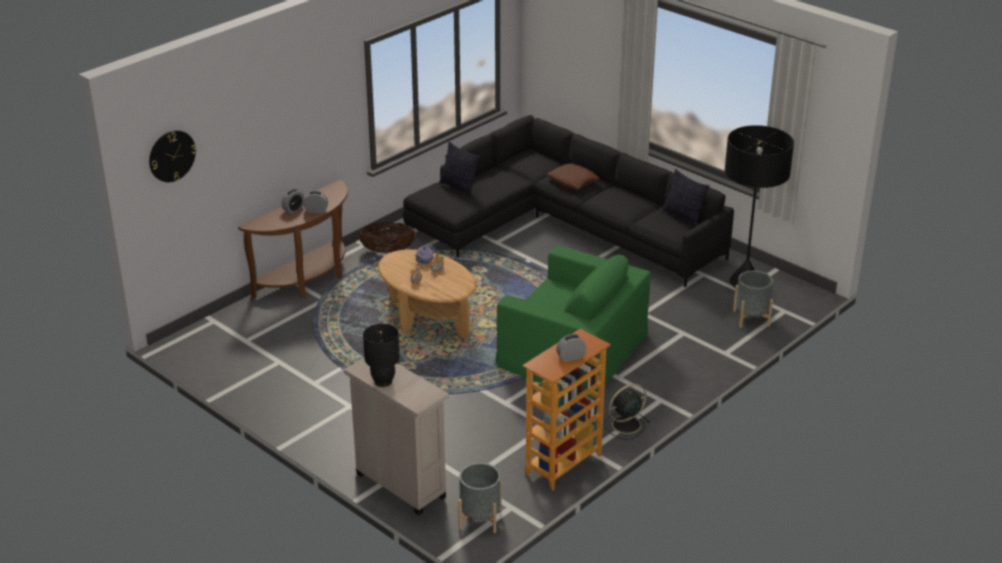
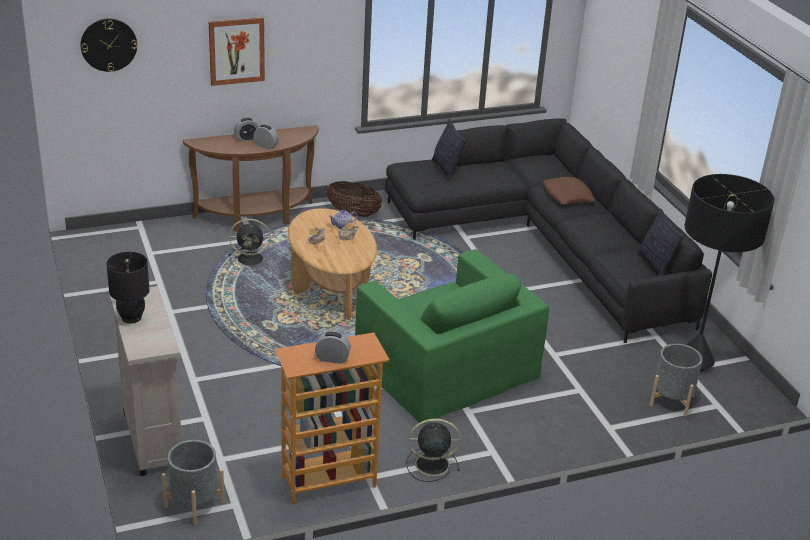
camera: 25 degrees right, 0 degrees up
none -> picture [209,17,265,86]
none -> black fan [229,219,271,268]

